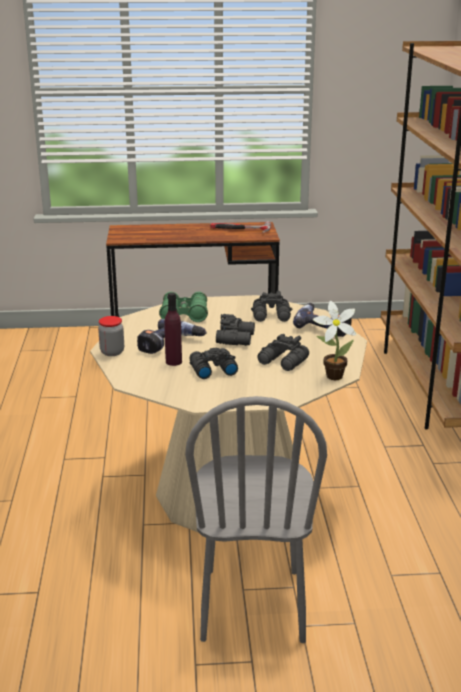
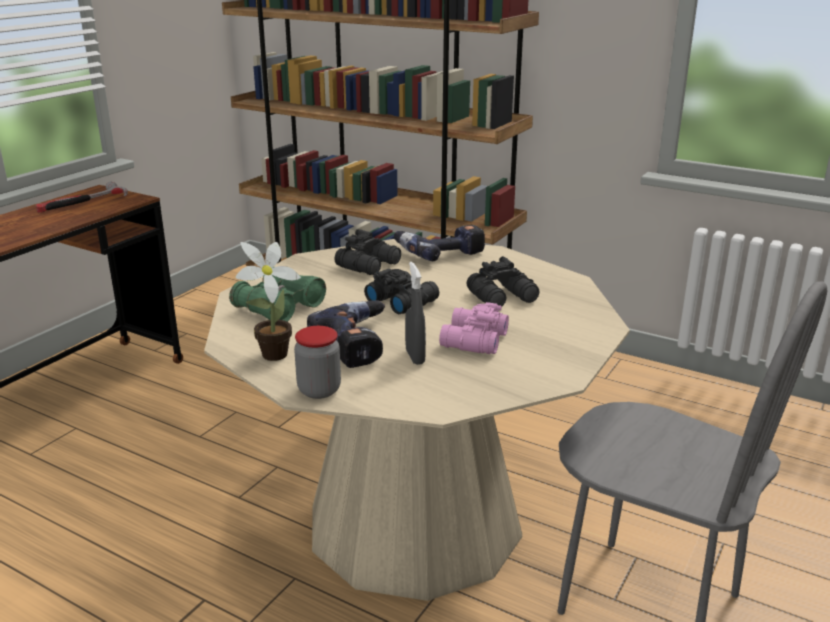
camera: 55 degrees left, 0 degrees up
purple bottle [164,292,182,366] -> grey spray bottle [405,262,426,365]
black binoculars [190,348,238,379] -> pink binoculars [439,302,509,354]
potted plant [313,301,356,380] -> potted plant moved to [235,242,301,361]

